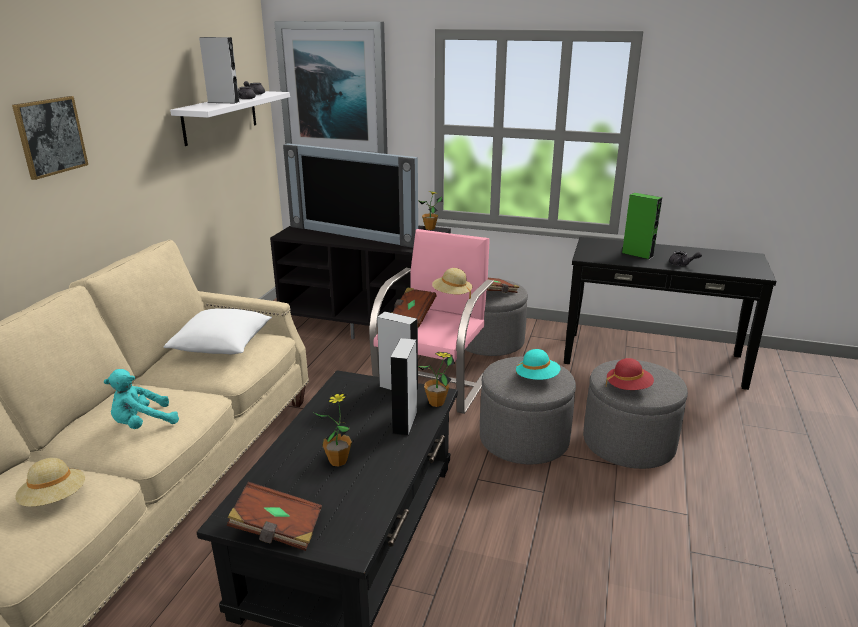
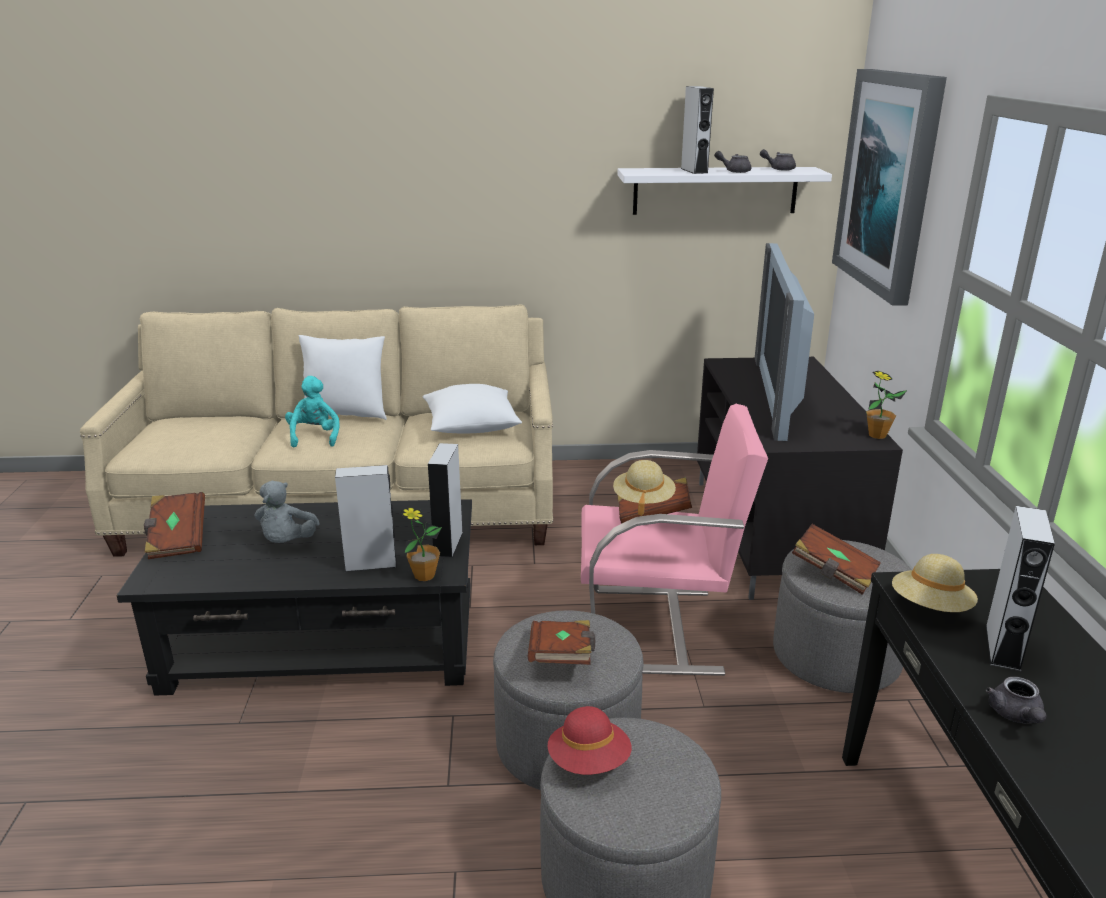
camera: 70 degrees right, 0 degrees up
picture [12,96,88,180] -> none
beige hat [15,458,85,507] -> beige hat moved to [892,554,978,612]
turquoise plush toy [104,369,179,429] -> turquoise plush toy turned 45 degrees clockwise [285,376,339,447]
potted plant [314,392,352,466] -> grey plush toy [254,481,320,543]
turquoise hat [516,349,560,380] -> brown book [528,620,595,665]
green speaker [622,193,662,260] -> grey speaker [986,506,1055,671]
none -> white pillow [299,335,387,420]

